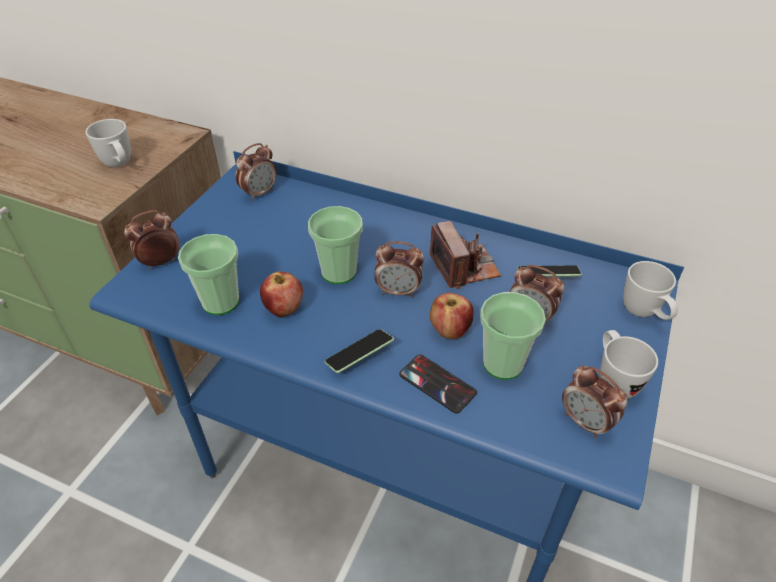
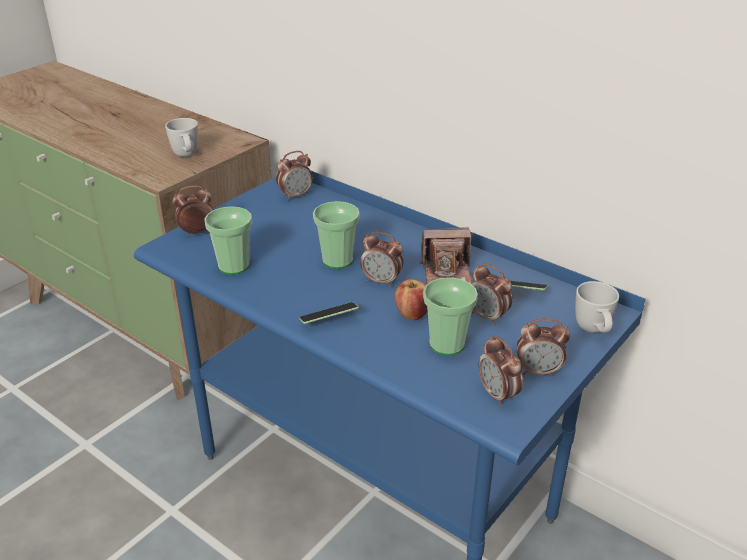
camera: 15 degrees right, 10 degrees down
apple [260,271,303,317] -> none
phone [399,354,477,414] -> none
camera [430,221,501,289] -> camera turned 90 degrees clockwise [420,227,472,284]
white mug [600,330,658,399] -> alarm clock [517,318,570,377]

